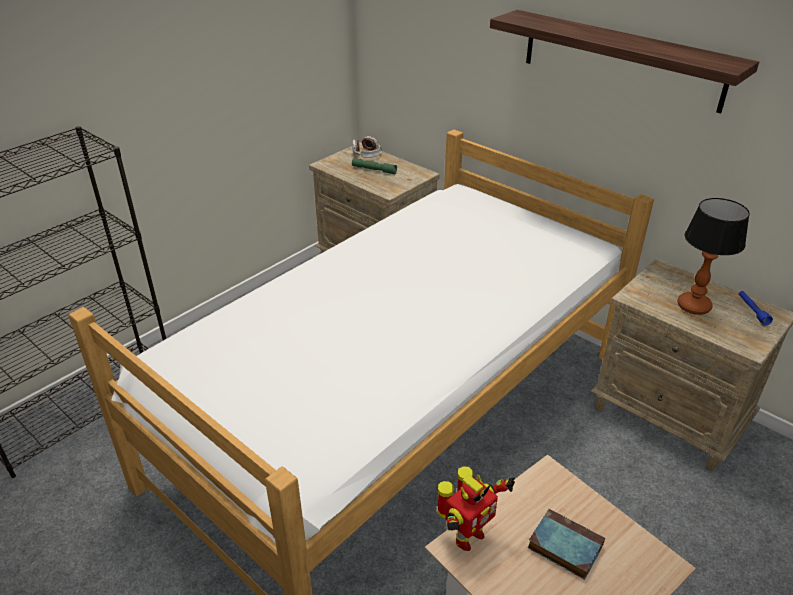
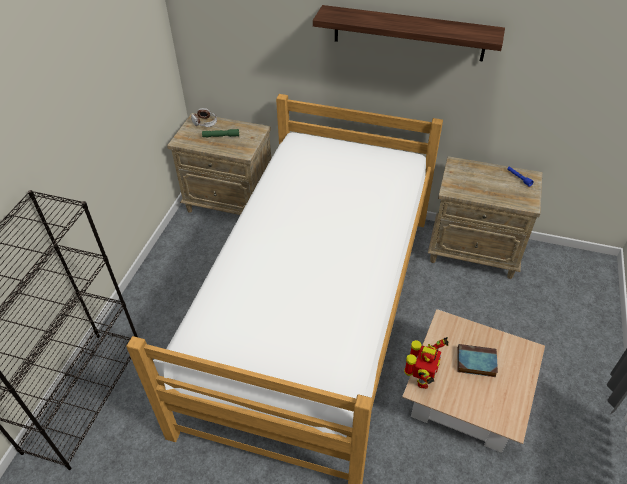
camera: 25 degrees left, 10 degrees up
table lamp [677,198,750,315] -> none

